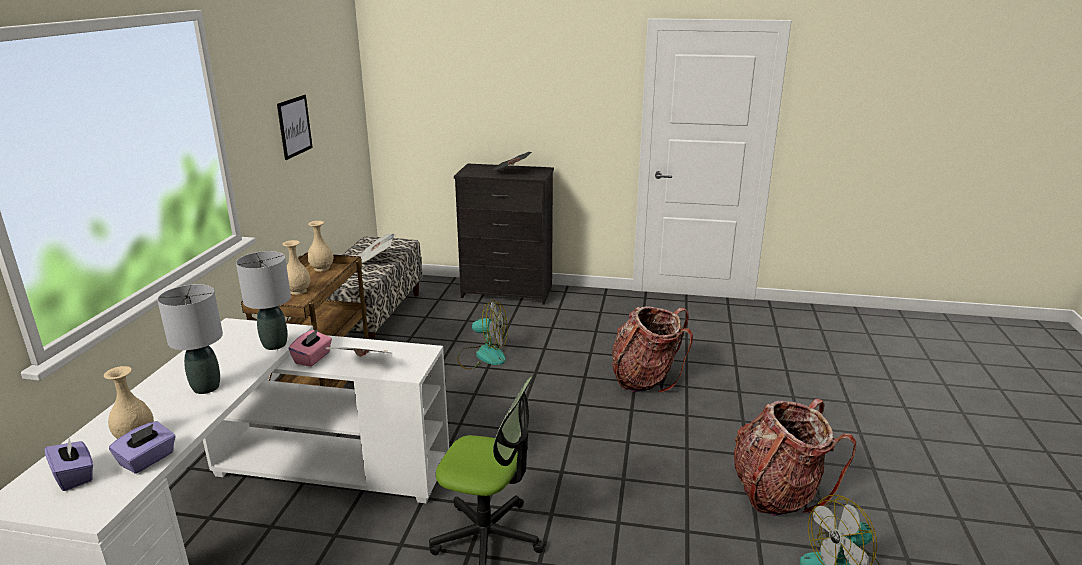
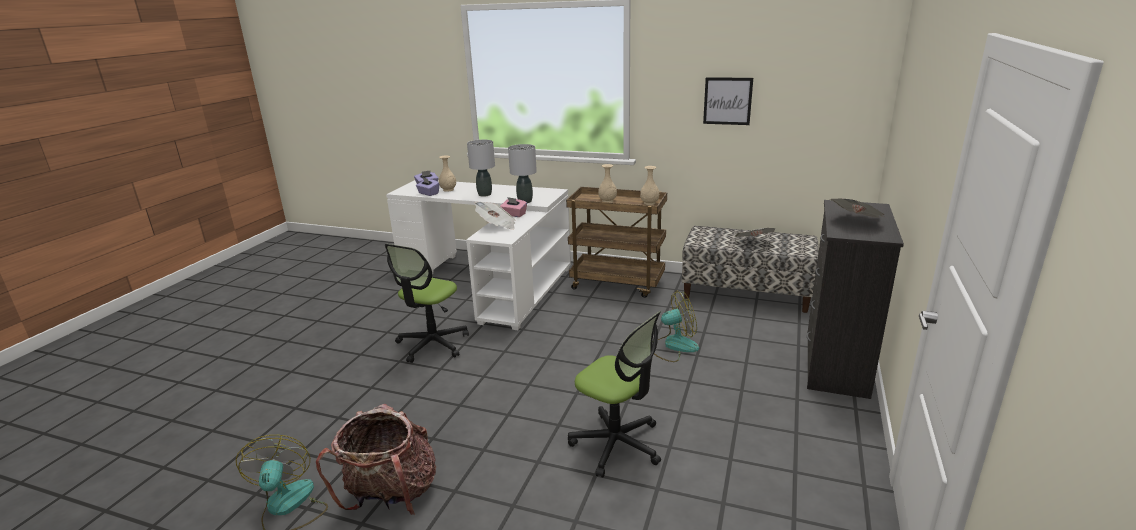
camera: 100 degrees right, 0 degrees up
fan [457,300,508,370] -> fan turned 120 degrees counterclockwise [652,291,699,362]
backpack [612,306,693,393] -> office chair [568,311,661,478]

